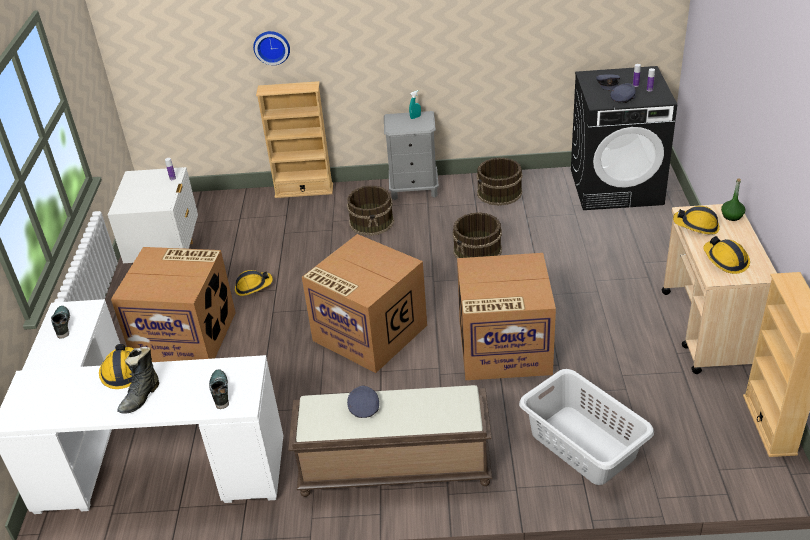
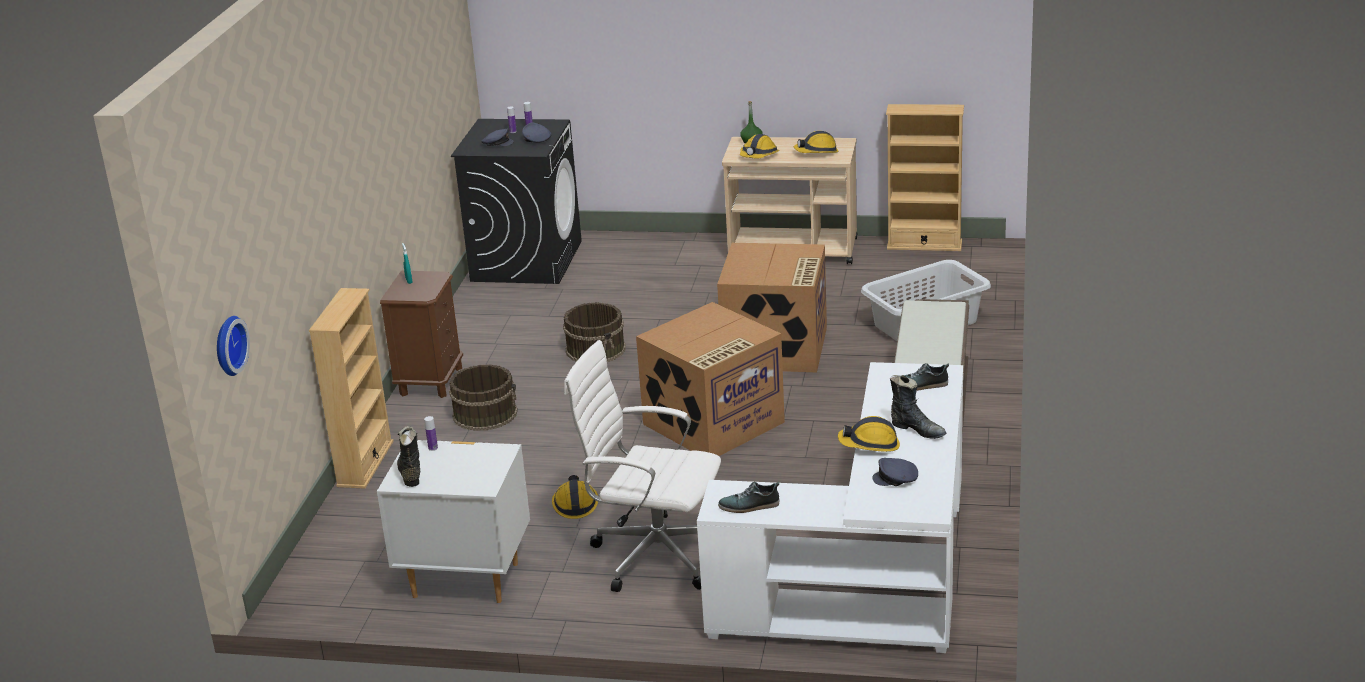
camera: 80 degrees left, 10 degrees down
cardboard box [111,247,236,362] -> white office chair [564,340,721,592]
wall clock [253,31,290,65] -> wall clock moved to [217,316,250,376]
grey cap [347,386,379,418] -> grey cap moved to [873,458,918,486]
grey nightstand [384,111,439,200] -> brown nightstand [380,271,463,398]
brown bucket [477,158,523,206] -> none
none -> black boot [397,426,420,487]

